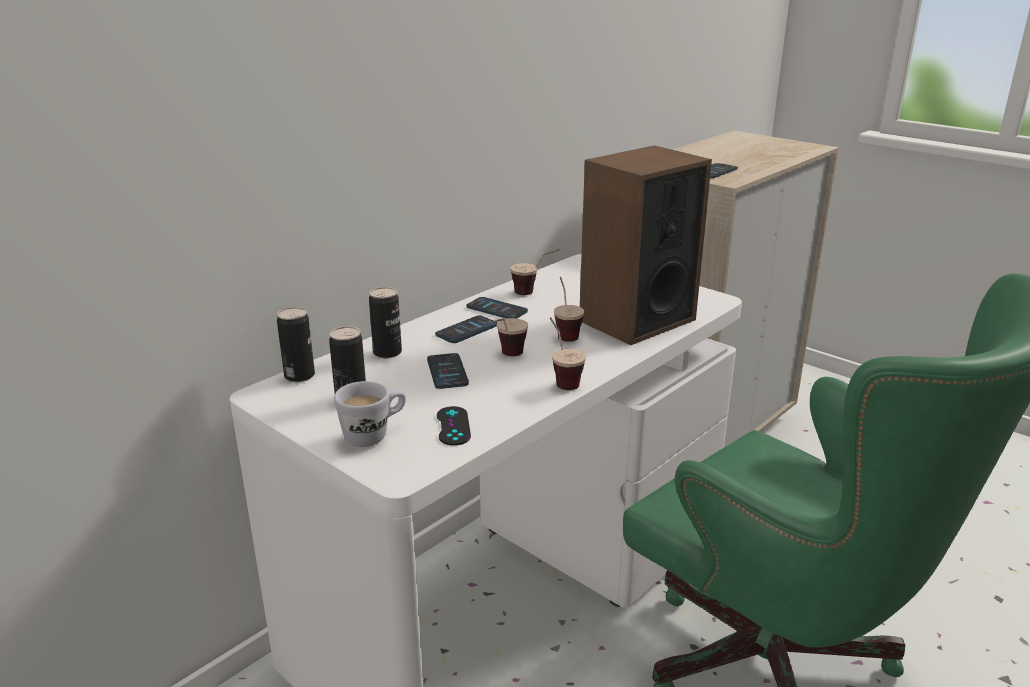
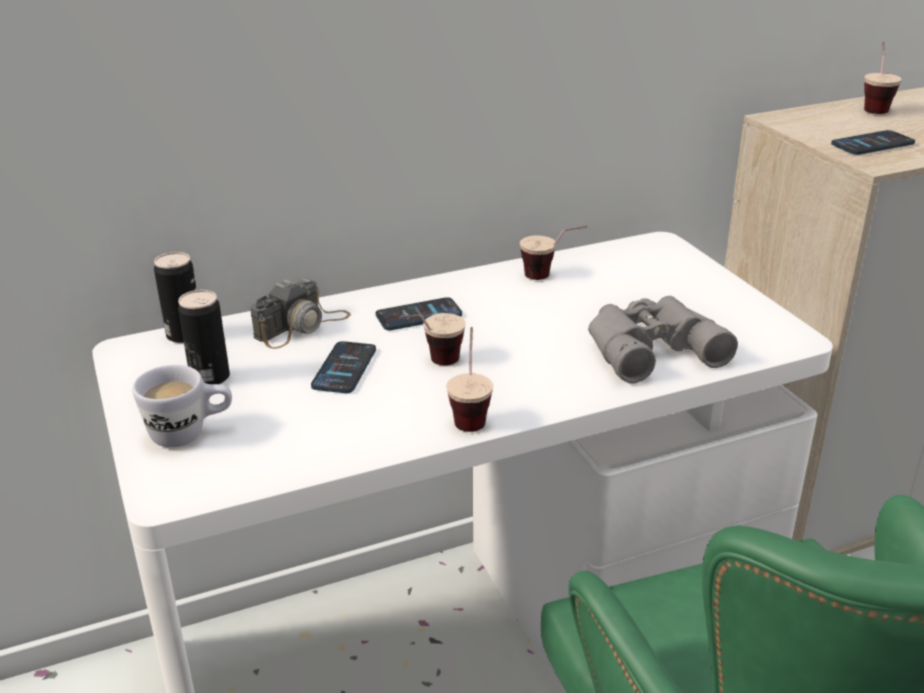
camera: 25 degrees right, 5 degrees up
can [369,287,402,358] -> camera [250,278,351,349]
black game controller [437,406,471,446] -> none
phone [466,297,528,319] -> none
cup [554,277,584,342] -> cup moved to [864,42,902,114]
speaker [580,145,712,345] -> grey binoculars [588,296,738,383]

